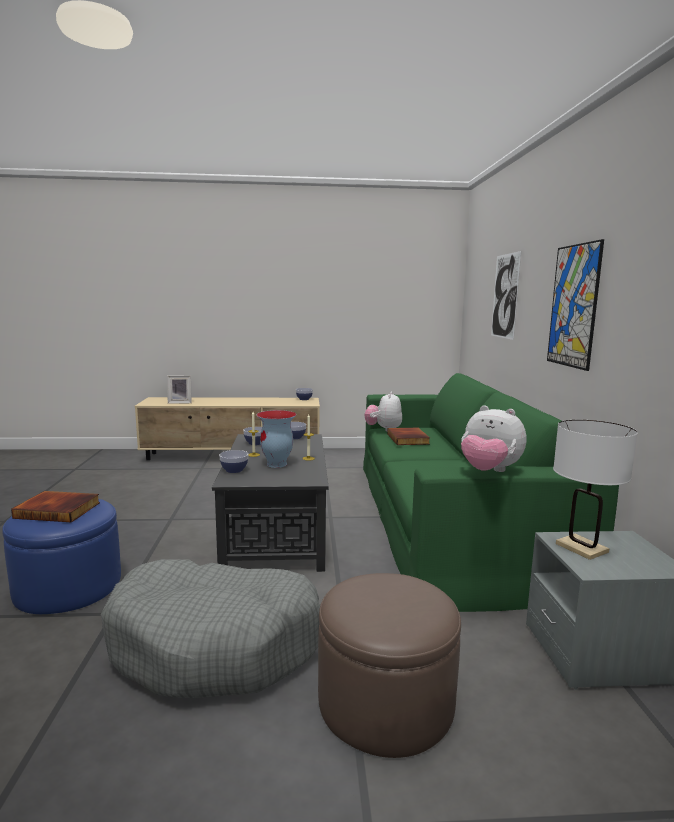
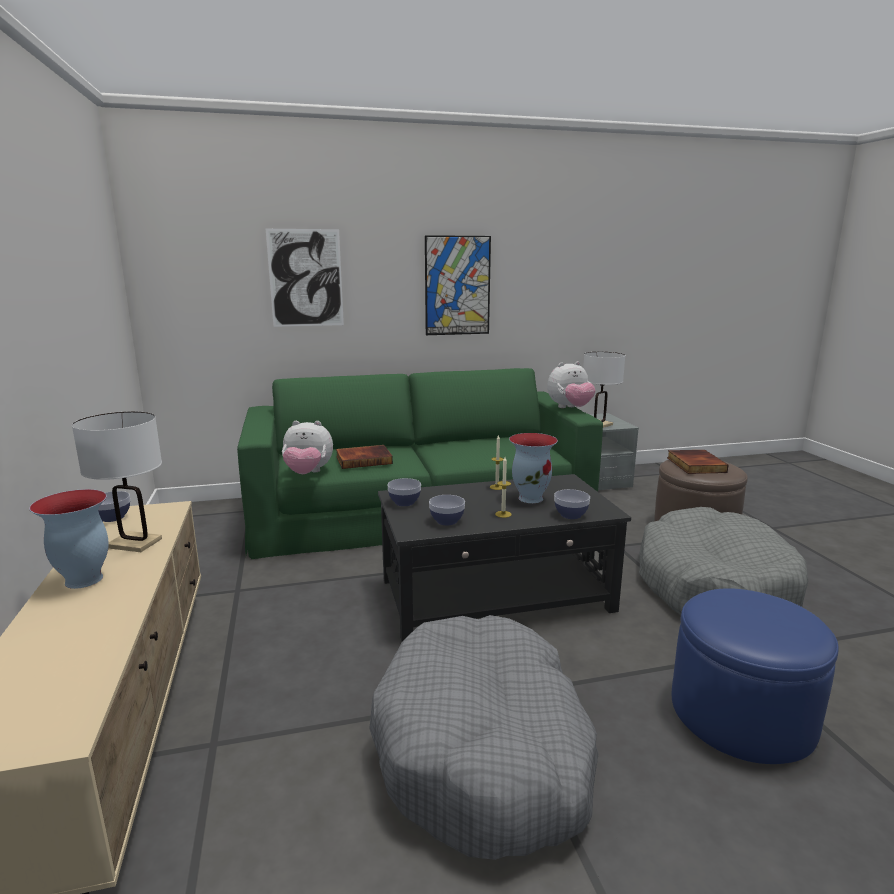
camera: 100 degrees left, 5 degrees up
book [11,491,100,523] -> book moved to [667,450,729,474]
picture frame [167,375,192,404] -> none
plush toy [461,405,527,472] -> plush toy turned 45 degrees clockwise [547,361,595,408]
none -> vase [29,489,109,589]
none -> white table lamp [72,411,162,552]
none -> grey dog bed [369,615,599,860]

